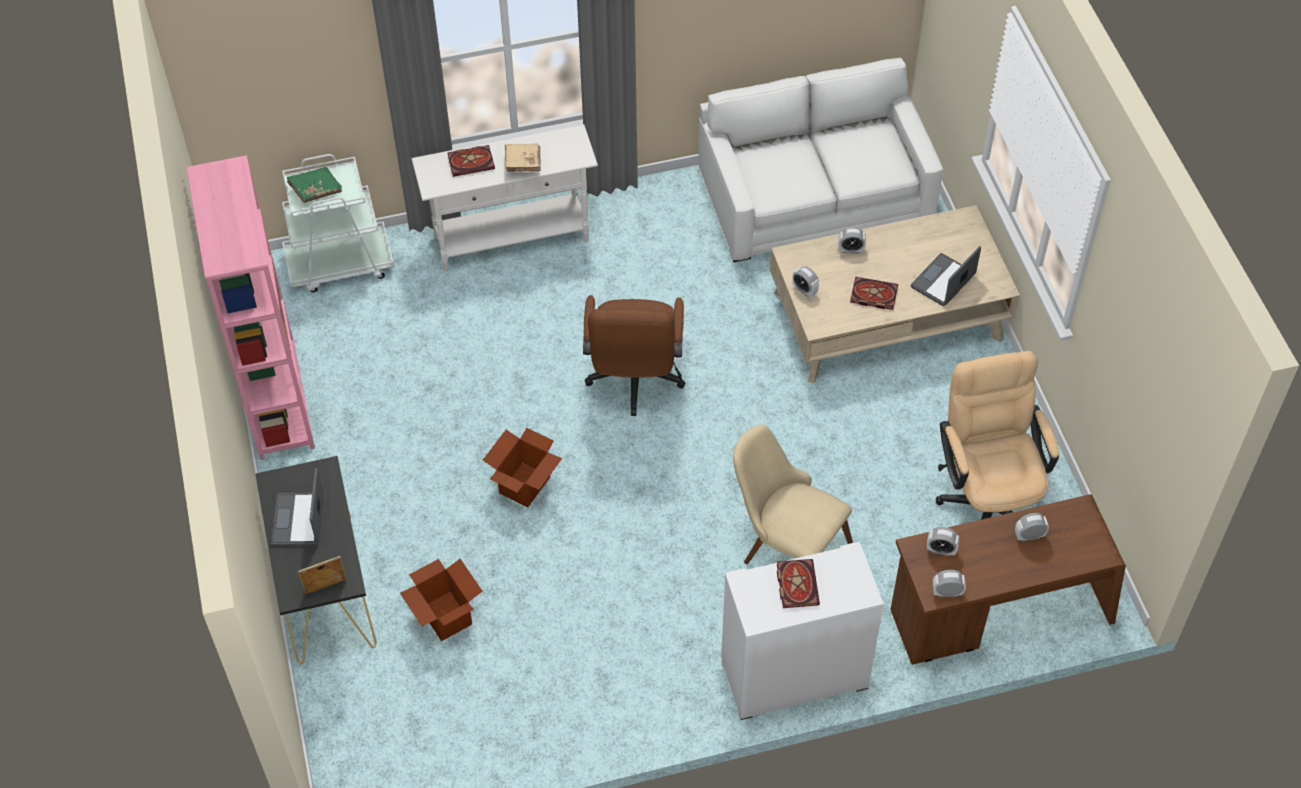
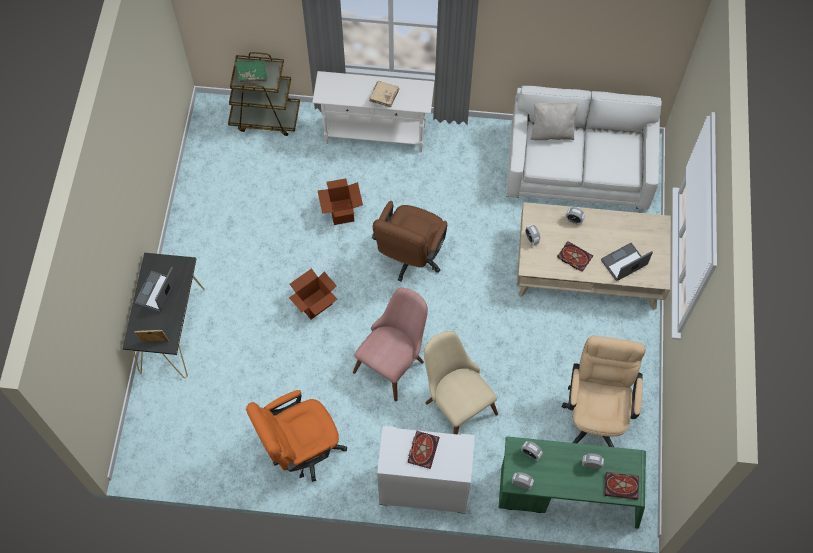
camera: 20 degrees right, 10 degrees up
pink bookcase [187,155,315,460] -> none
white cart [282,154,394,292] -> brown cart [228,52,300,136]
cardboard box [400,559,483,641] -> cardboard box moved to [317,178,363,225]
book [448,145,495,177] -> book moved to [604,472,639,500]
brown desk [890,494,1126,665] -> green desk [499,436,646,529]
none -> orange office chair [246,390,347,482]
none -> pink chair [353,288,428,402]
none -> beige pillow [530,103,579,140]

